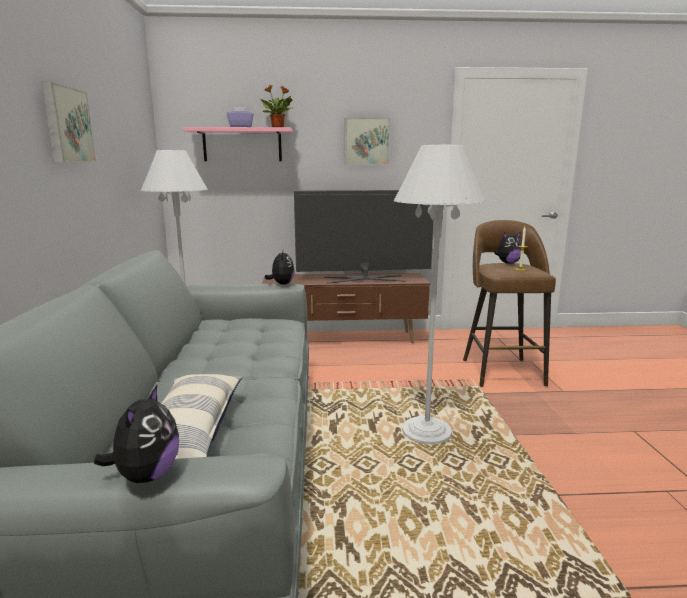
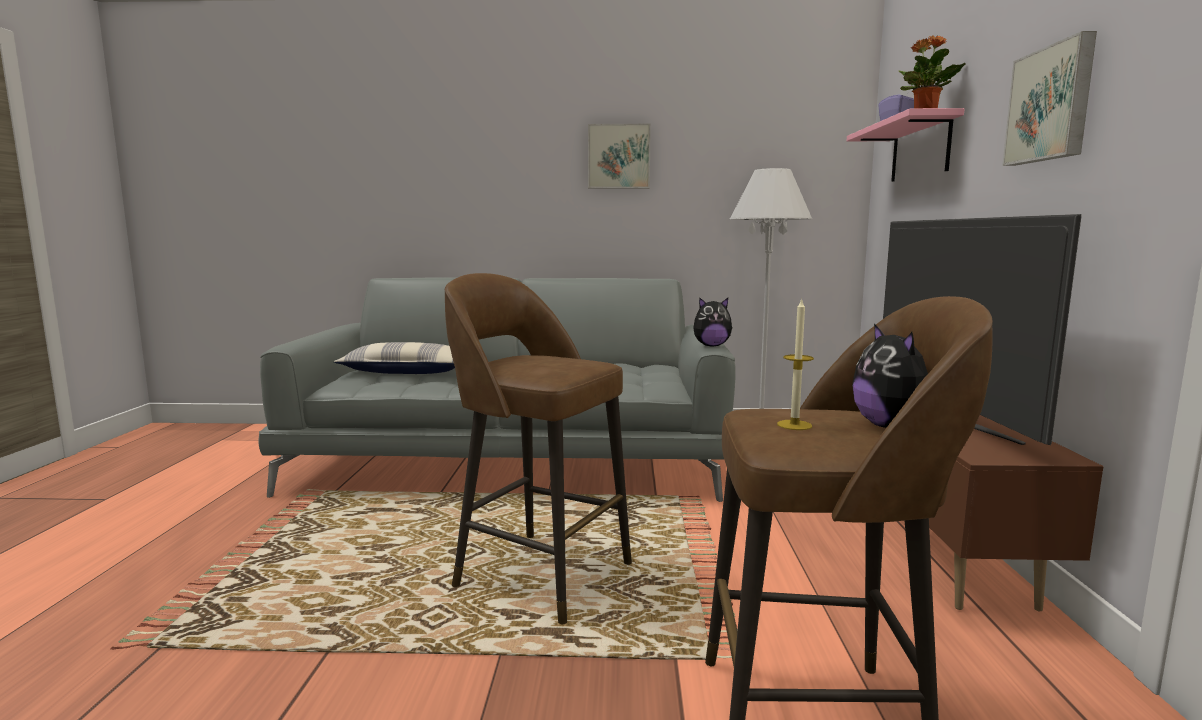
camera: 95 degrees right, 5 degrees down
plush toy [94,385,179,483] -> none
white floor lamp [394,145,486,444] -> brown stool [445,273,632,624]

